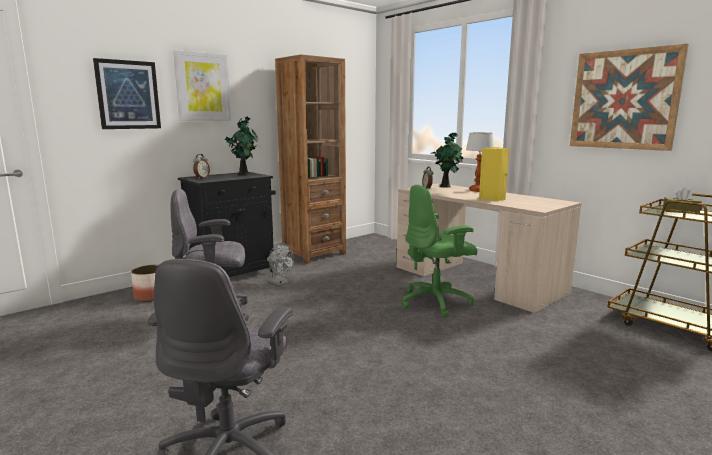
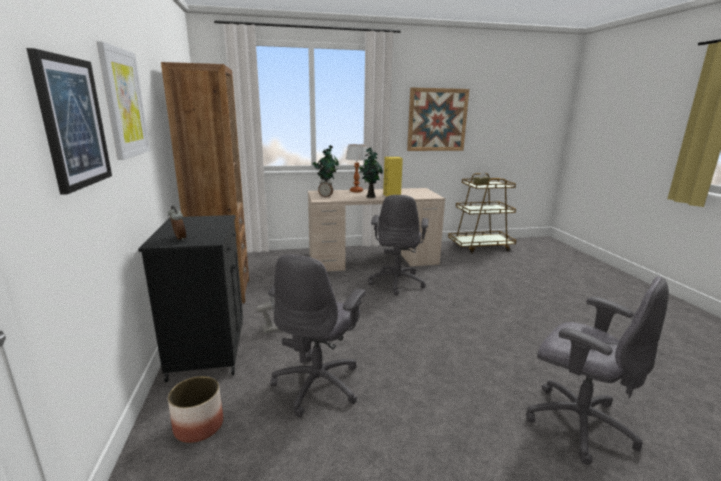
camera: 60 degrees left, 5 degrees up
potted plant [225,117,259,175] -> potted plant moved to [359,148,383,198]
green office chair [402,185,477,318] -> grey office chair [369,195,429,295]

